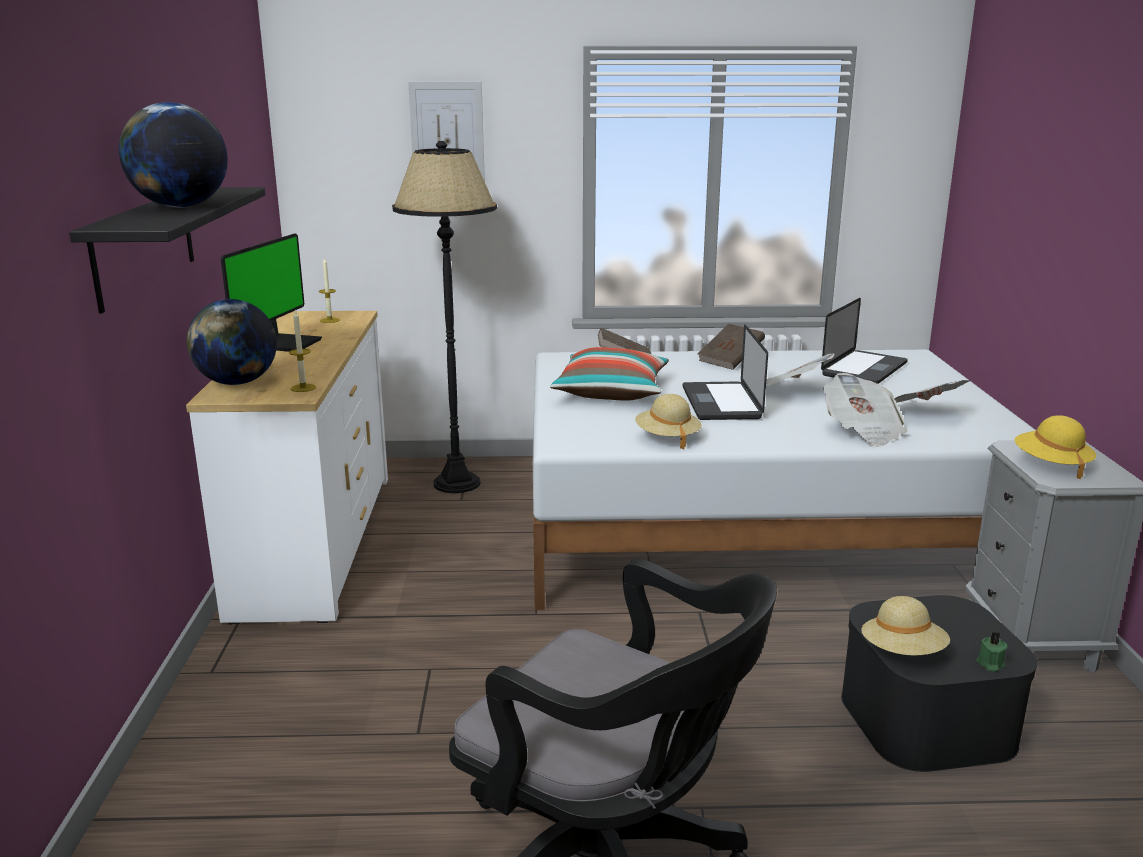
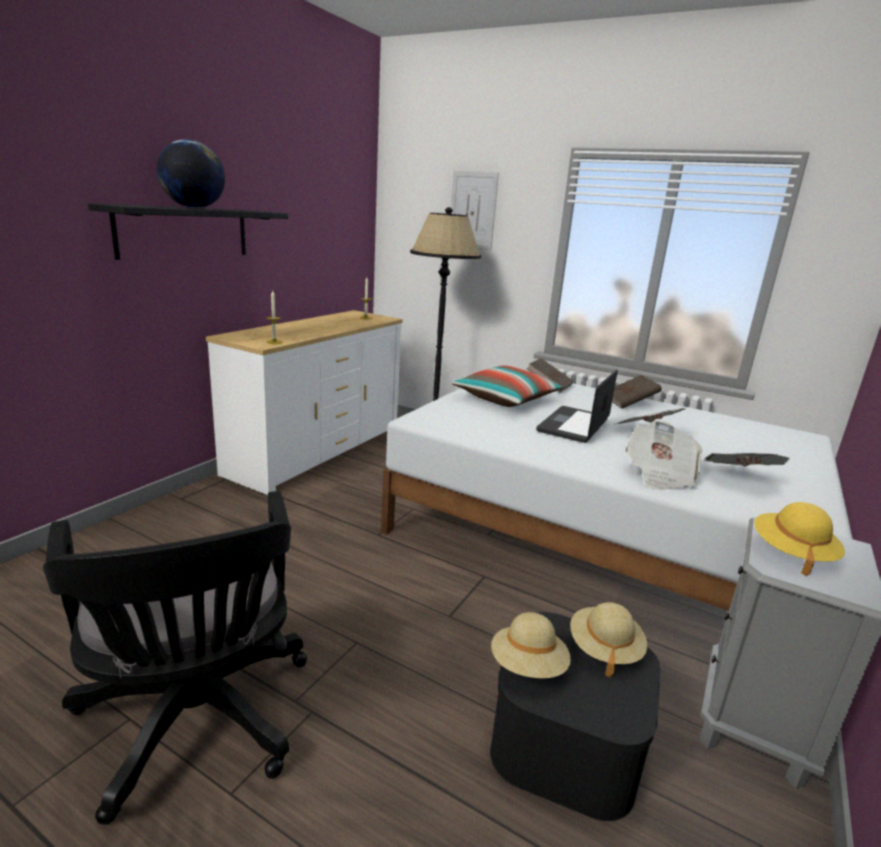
camera: 30 degrees right, 0 degrees up
globe [187,299,277,385] -> none
monitor [221,233,322,352] -> none
beige hat [635,394,702,449] -> beige hat moved to [570,602,647,678]
laptop [821,298,908,384] -> none
green candle [976,632,1008,672] -> none

